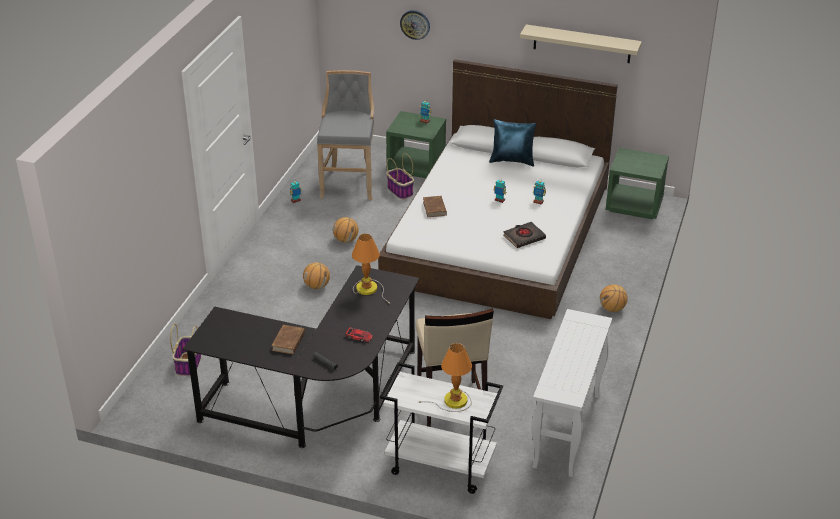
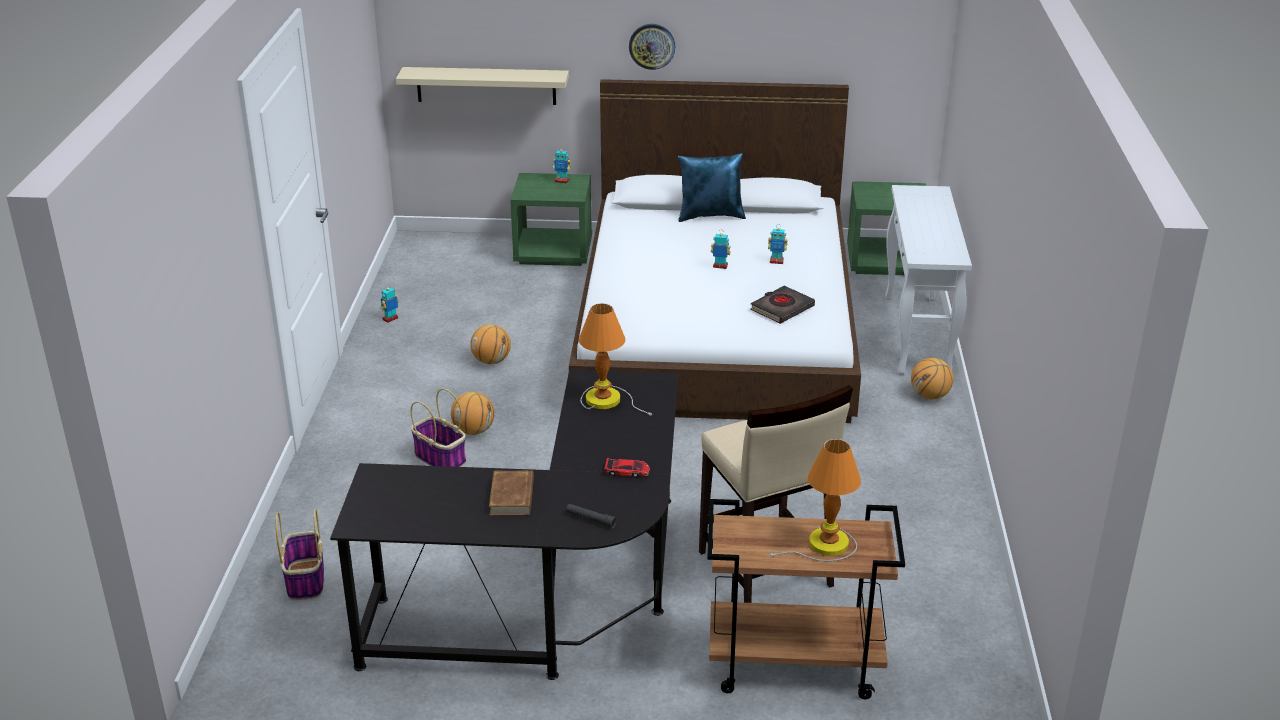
camera: 15 degrees left, 5 degrees down
grey stool [317,70,374,200] -> none
white cart [380,362,503,494] -> brown cart [707,499,905,699]
basket [386,153,414,200] -> basket moved to [411,388,466,467]
wall clock [400,10,430,40] -> wall clock moved to [629,24,675,70]
brown book [423,196,447,217] -> none
beige shelf [520,24,642,63] -> beige shelf moved to [396,67,569,105]
white console table [531,309,612,477] -> white console table moved to [885,185,972,375]

